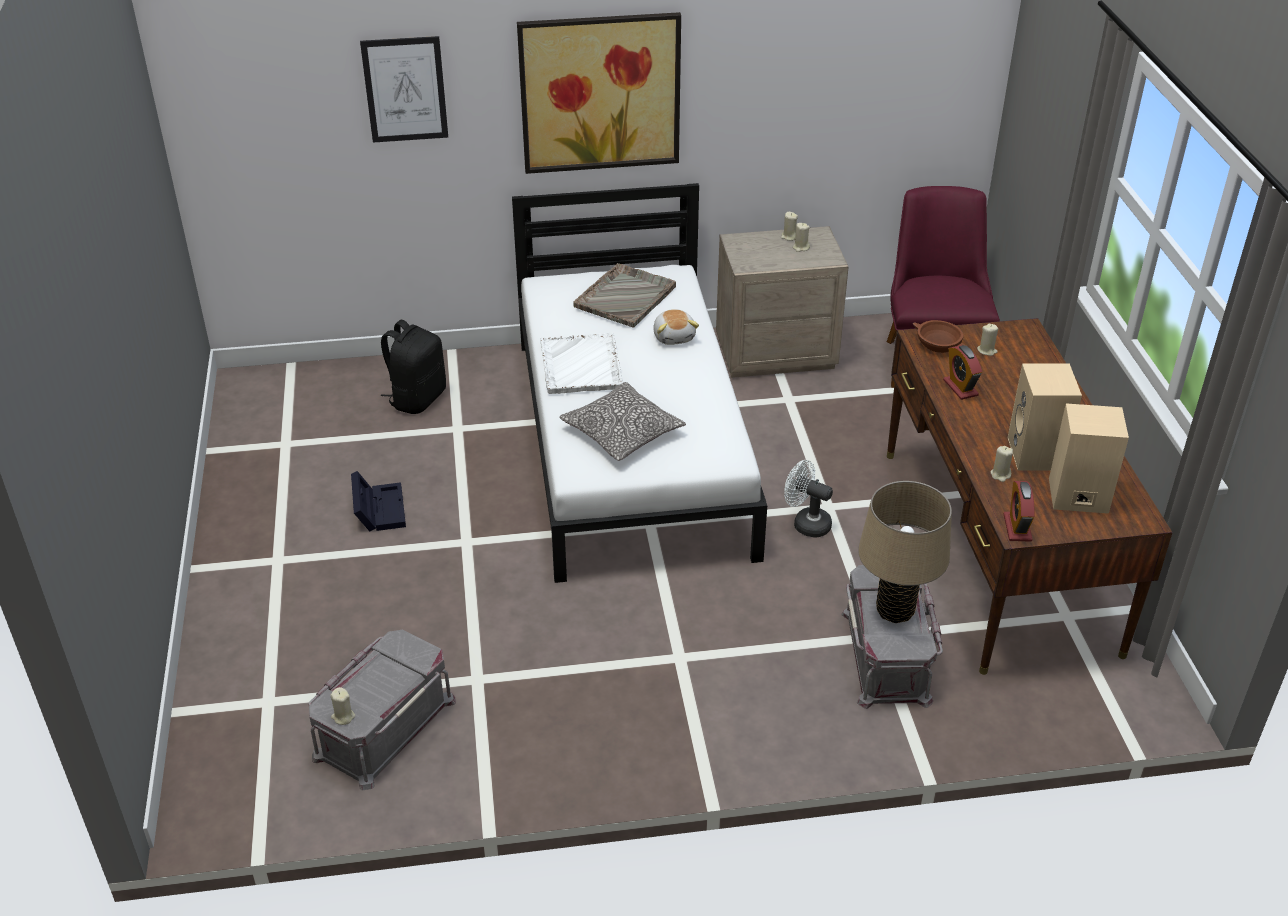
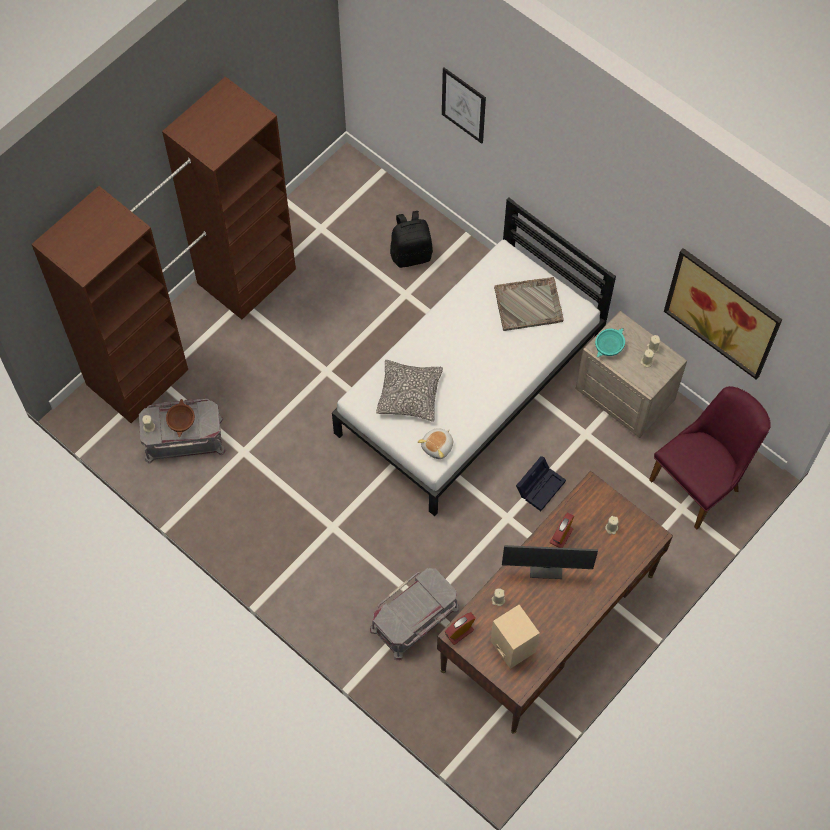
camera: 50 degrees right, 25 degrees up
black storage box [351,471,406,532] -> black storage box moved to [516,456,566,511]
picture [517,12,681,174] -> picture moved to [664,248,782,380]
white tray [540,333,623,394] -> none
plush toy [653,309,699,345] -> plush toy moved to [418,428,453,459]
white fan [784,460,833,538] -> none
beige table lamp [858,481,952,623] -> none
brown bowl [913,320,966,353] -> brown bowl moved to [166,399,195,437]
beige speaker [1008,363,1082,470] -> none
none -> brown wardrobe [31,76,296,423]
none -> monitor [502,545,598,579]
none -> turquoise bowl [595,328,625,357]

